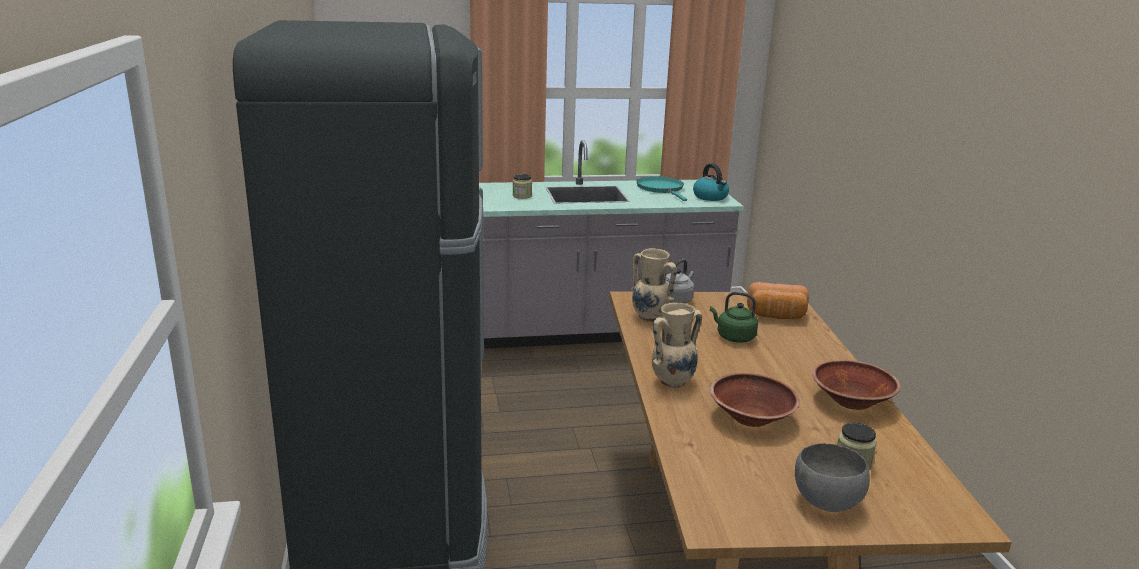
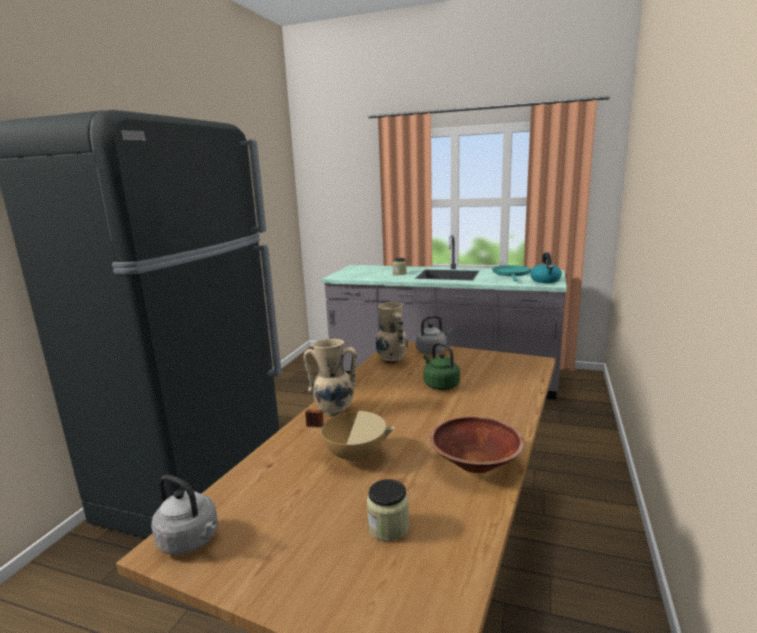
camera: 30 degrees right, 5 degrees down
brown bowl [710,373,800,427] -> beige cooking pot [305,409,395,465]
bread [747,282,809,319] -> none
grey bowl [795,443,870,512] -> none
none -> grey kettle [151,475,218,555]

